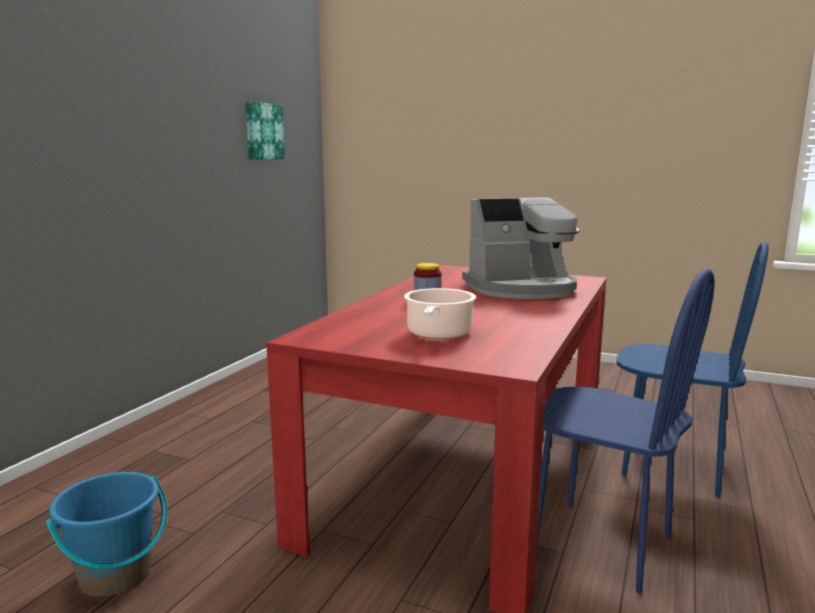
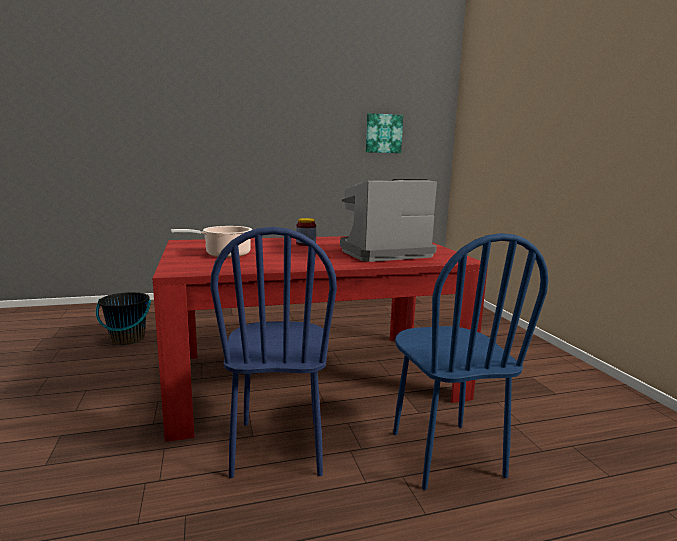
camera: 50 degrees right, 0 degrees up
blue bucket [46,472,167,597] -> black bucket [96,292,151,345]
coffee machine [462,197,579,299] -> coffee machine turned 120 degrees clockwise [340,179,437,262]

